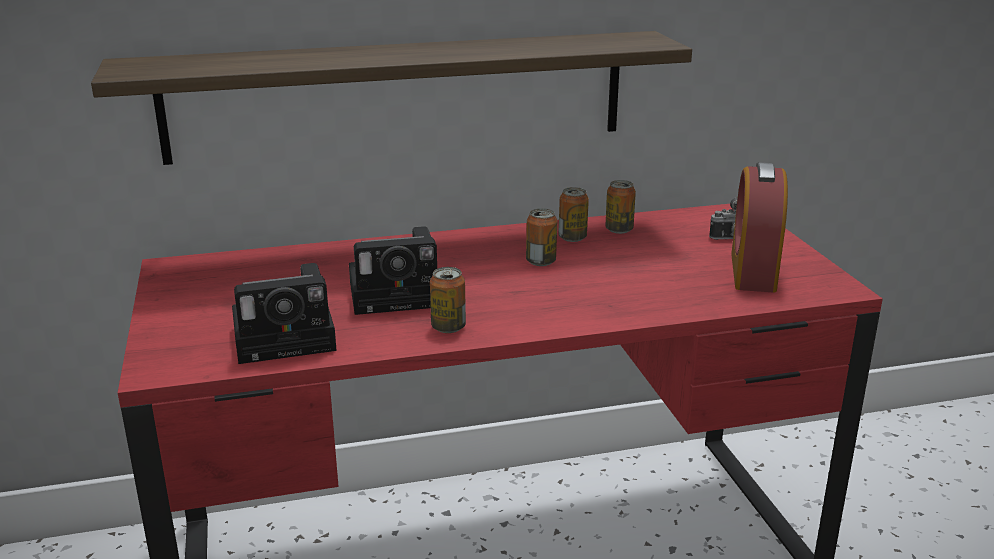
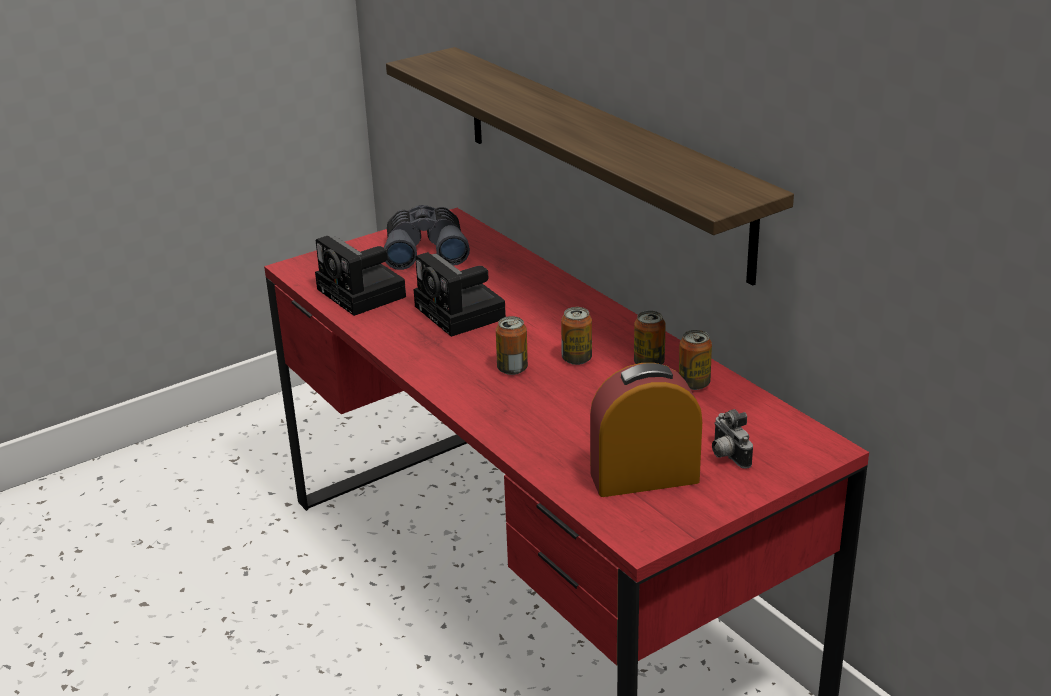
camera: 70 degrees right, 5 degrees up
can [430,267,466,333] -> can moved to [496,316,528,375]
none -> grey binoculars [384,205,470,270]

